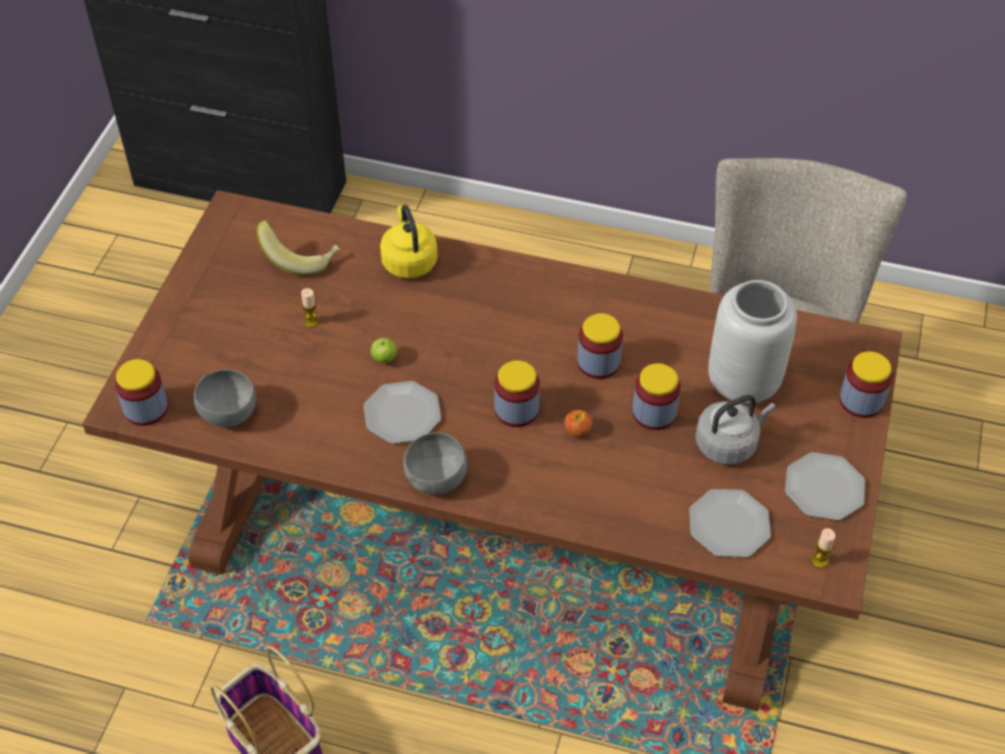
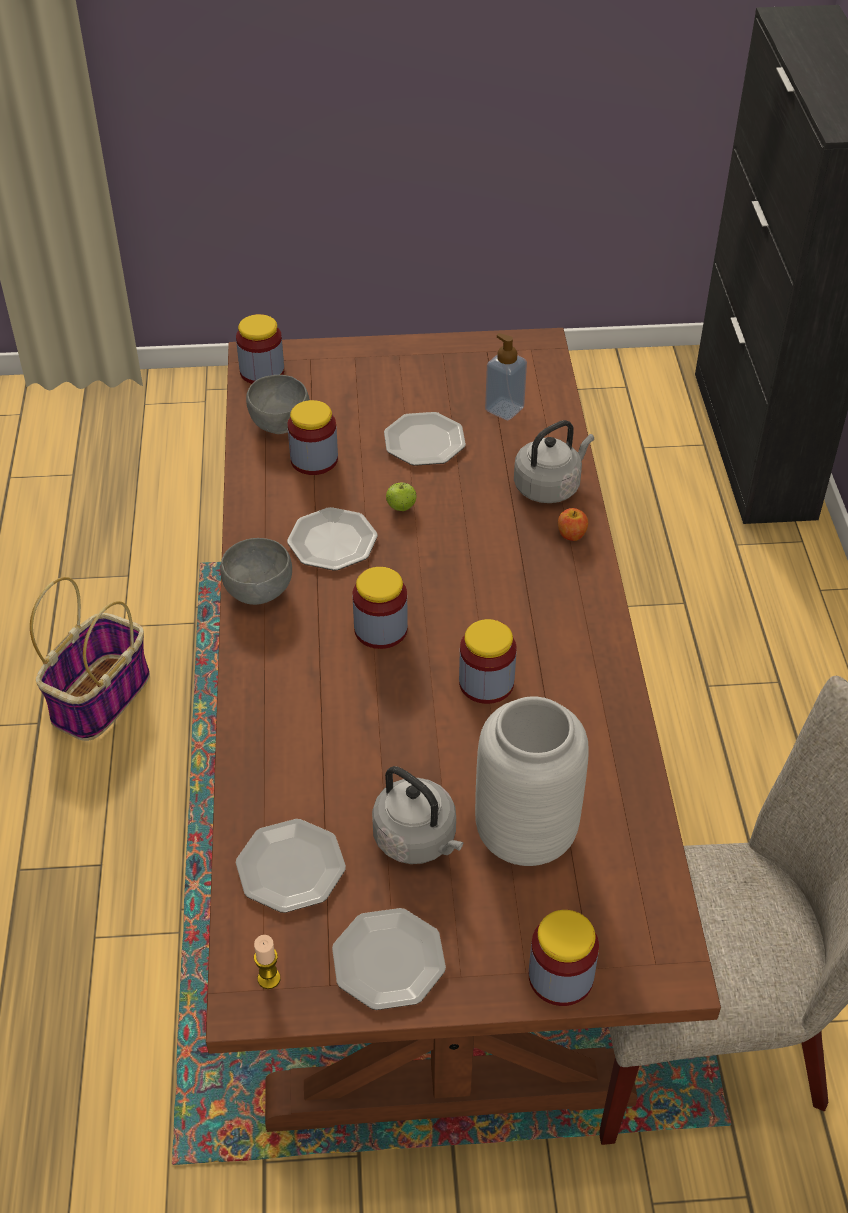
camera: 70 degrees right, 5 degrees down
banana [256,221,340,276] -> soap dispenser [485,333,527,420]
candle [301,288,319,328] -> plate [384,412,466,466]
yellow kettle [380,205,438,279] -> grey kettle [514,420,594,503]
apple [564,410,592,438] -> apple moved to [558,508,588,541]
jar [632,363,681,430] -> jar moved to [287,400,338,475]

